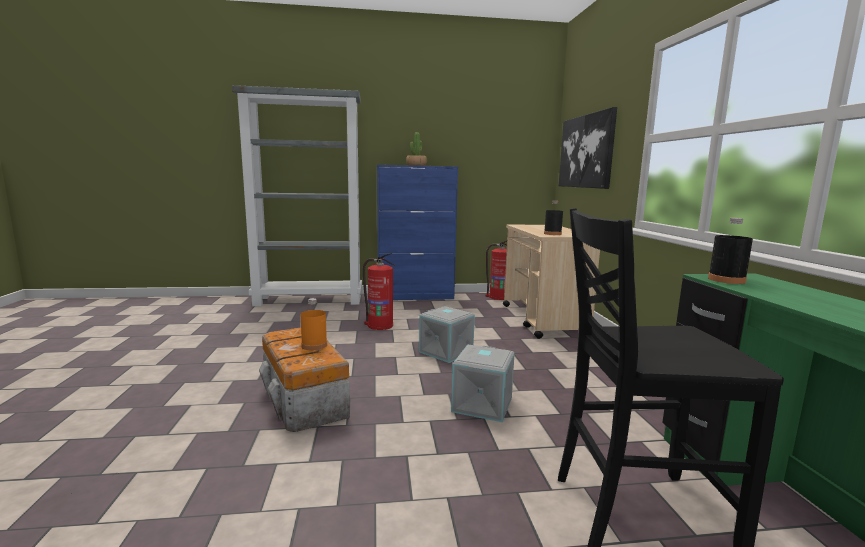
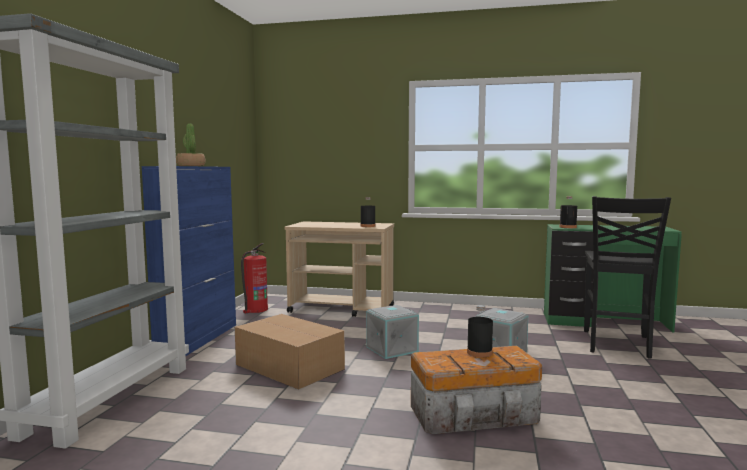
camera: 70 degrees left, 5 degrees down
orange bottle [300,298,327,350] -> black bottle [467,305,493,357]
fire extinguisher [363,253,395,330] -> cardboard box [235,314,345,390]
picture [559,107,617,189] -> none

